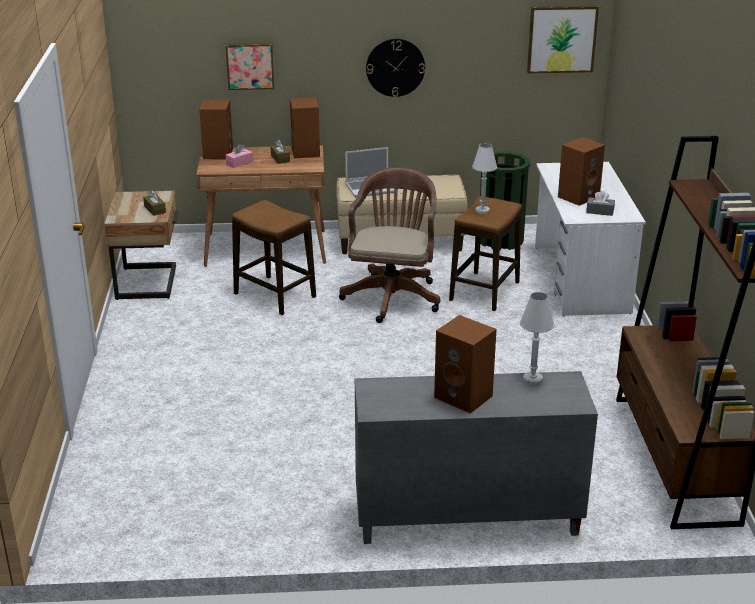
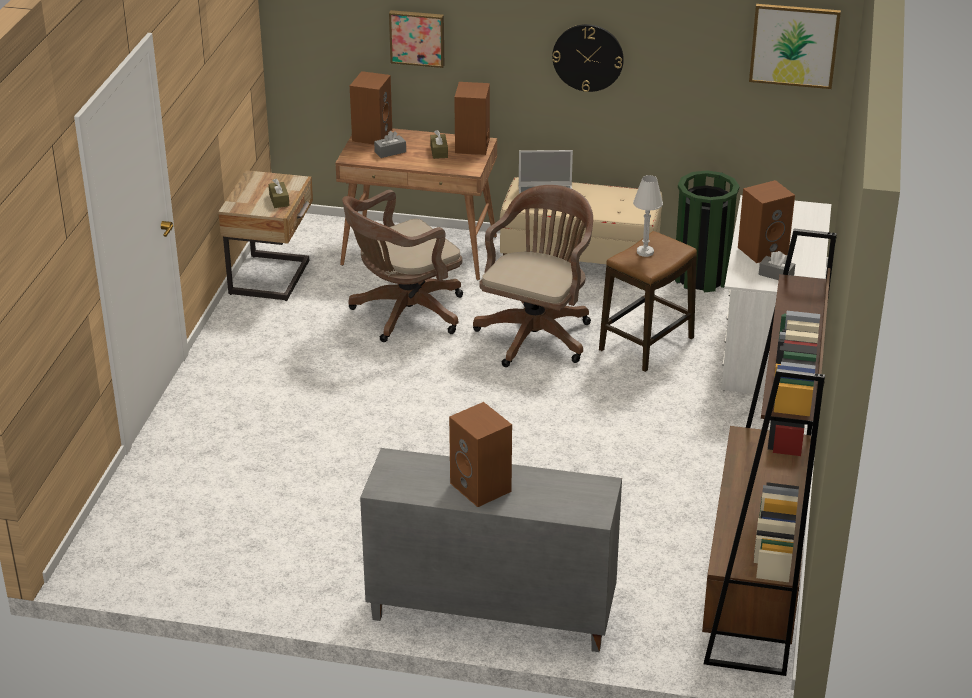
camera: 15 degrees right, 5 degrees up
pink tissue box [226,144,253,168] -> grey tissue box [374,131,406,158]
stool [232,200,316,315] -> brown office chair [342,190,463,342]
white table lamp [520,292,554,385] -> none

